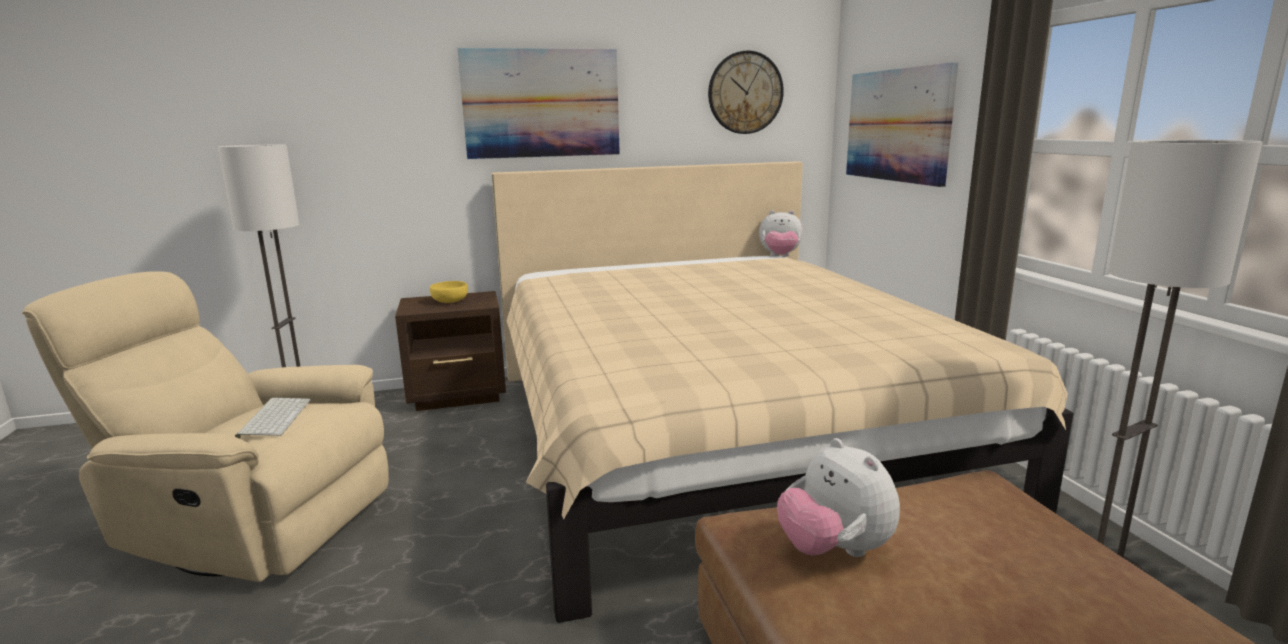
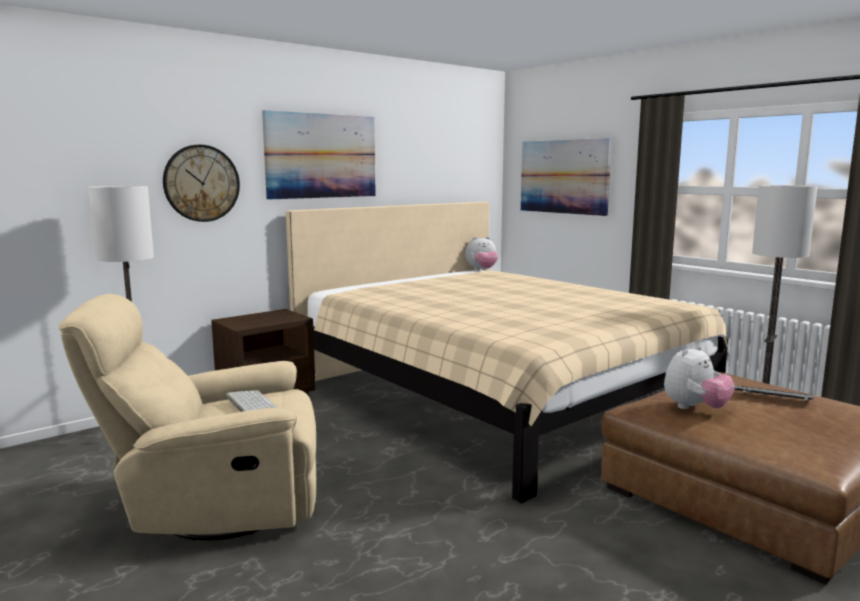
camera: 25 degrees left, 5 degrees down
yellow bowl [430,281,468,303] -> none
wall clock [708,50,784,134] -> wall clock moved to [163,145,240,222]
plush toy [777,438,900,557] -> plush toy turned 75 degrees counterclockwise [664,345,735,409]
none -> keyboard [734,386,814,400]

